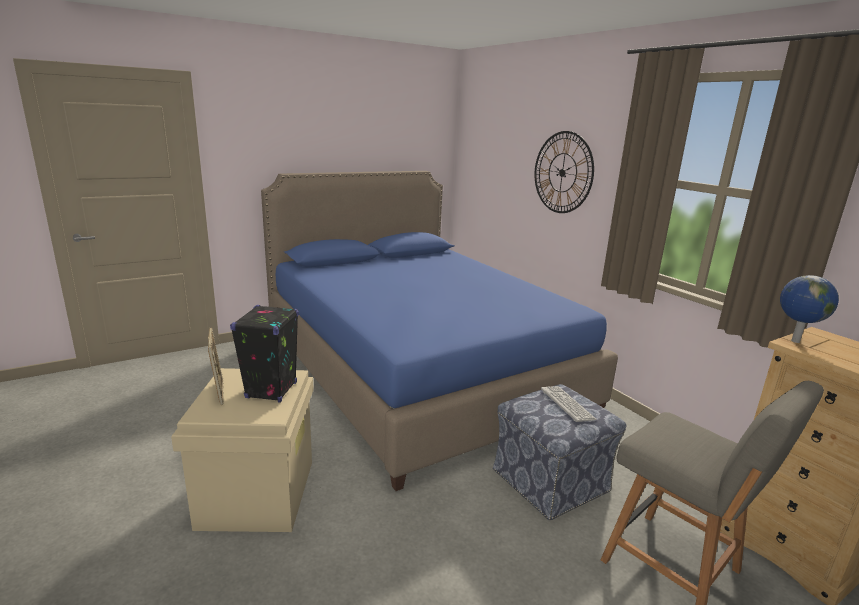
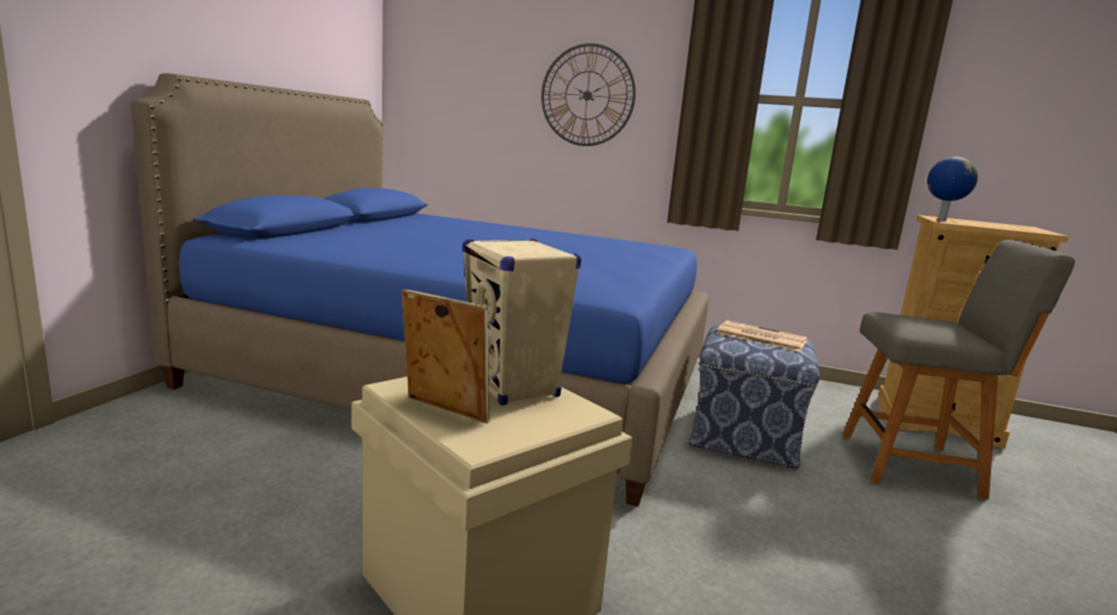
camera: 40 degrees left, 5 degrees down
black speaker [230,305,299,403] -> beige speaker [463,238,581,405]
keyboard [541,386,597,422] -> newspaper [716,320,808,352]

